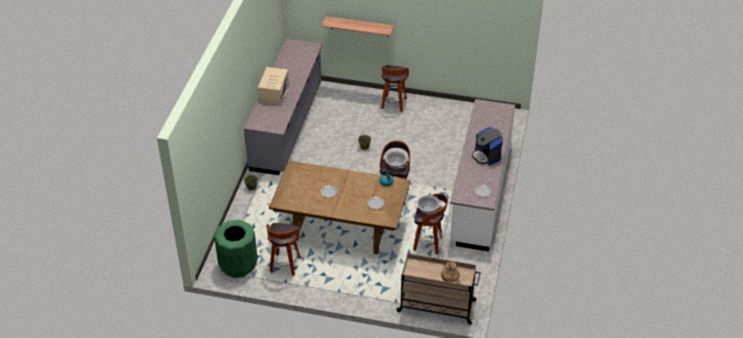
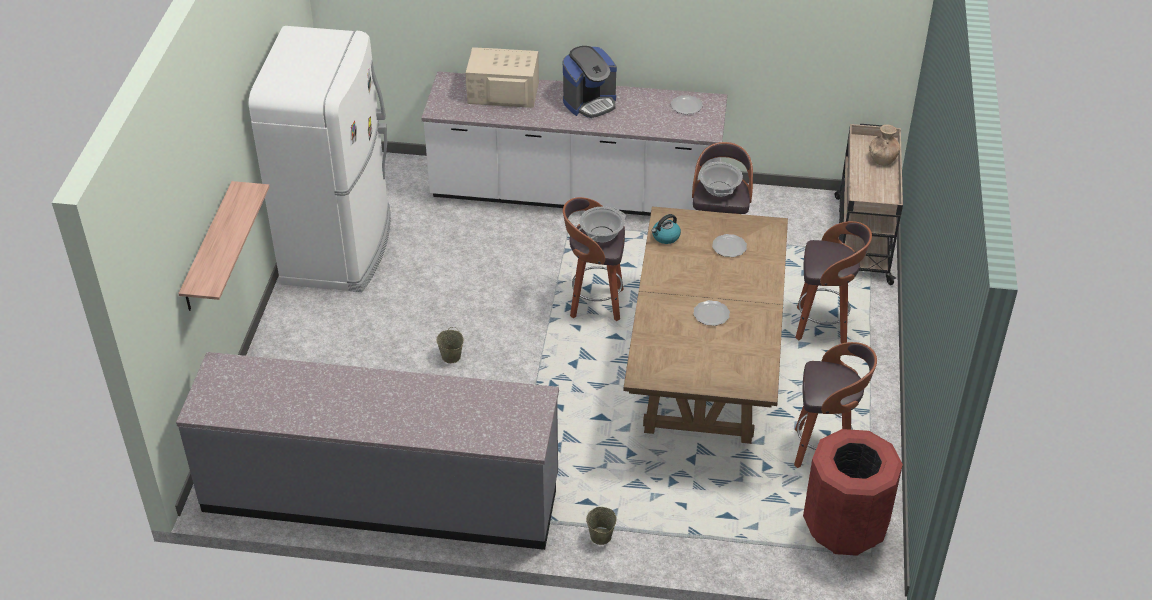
camera: 95 degrees left, 0 degrees up
green trash can [214,220,258,278] -> red trash can [803,429,903,556]
beige microwave [258,67,289,105] -> beige microwave moved to [466,47,539,108]
stool [381,64,409,112] -> stool moved to [795,221,872,343]
none -> white fridge [249,26,391,292]

